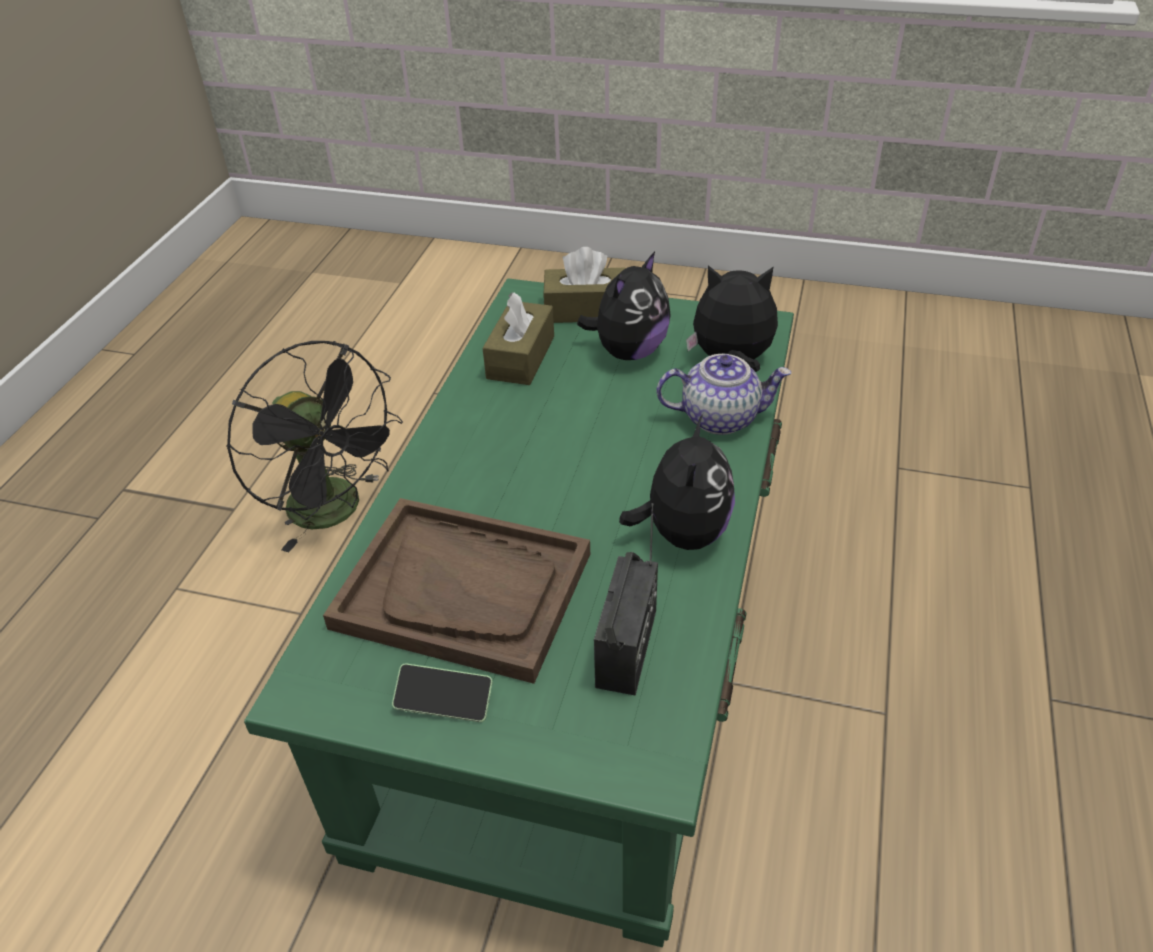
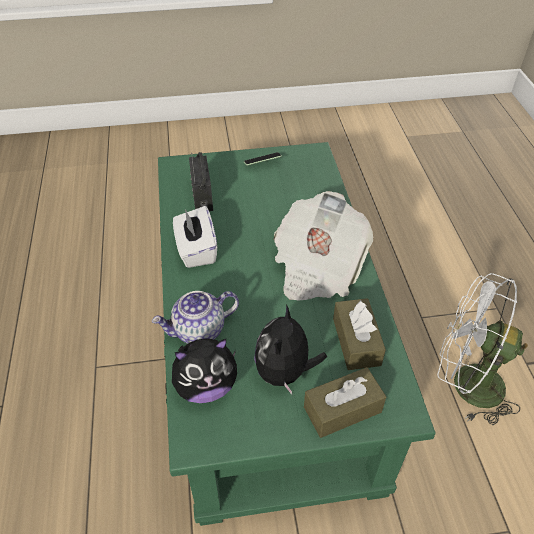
camera: 155 degrees right, 5 degrees up
black fan [227,341,403,552] -> white fan [437,273,528,425]
brown tray [323,498,590,684] -> none
plush toy [619,414,735,550] -> white tissue box [173,206,217,268]
none -> newspaper [274,191,373,301]

